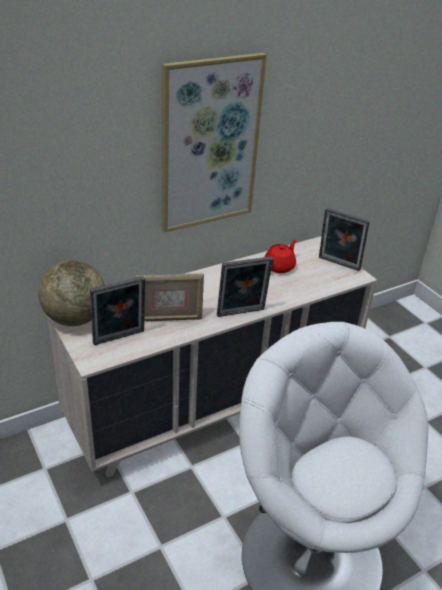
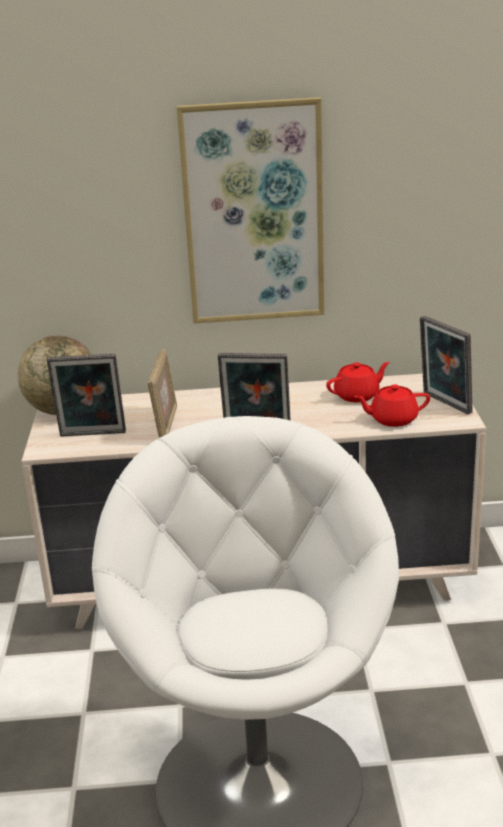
camera: 30 degrees right, 10 degrees down
picture frame [136,274,204,321] -> picture frame turned 105 degrees counterclockwise [147,348,177,438]
none -> red teapot [354,384,430,427]

